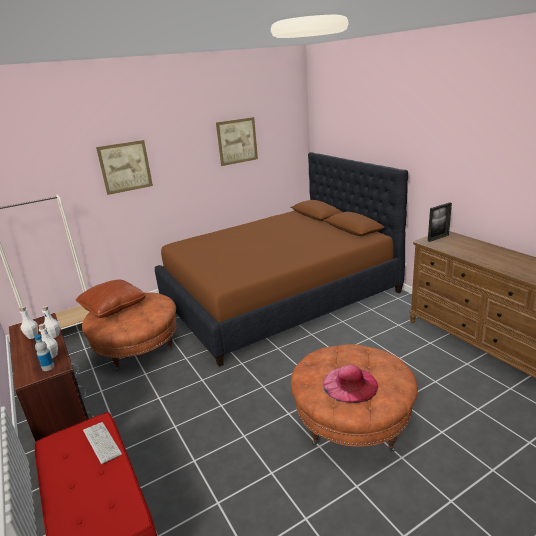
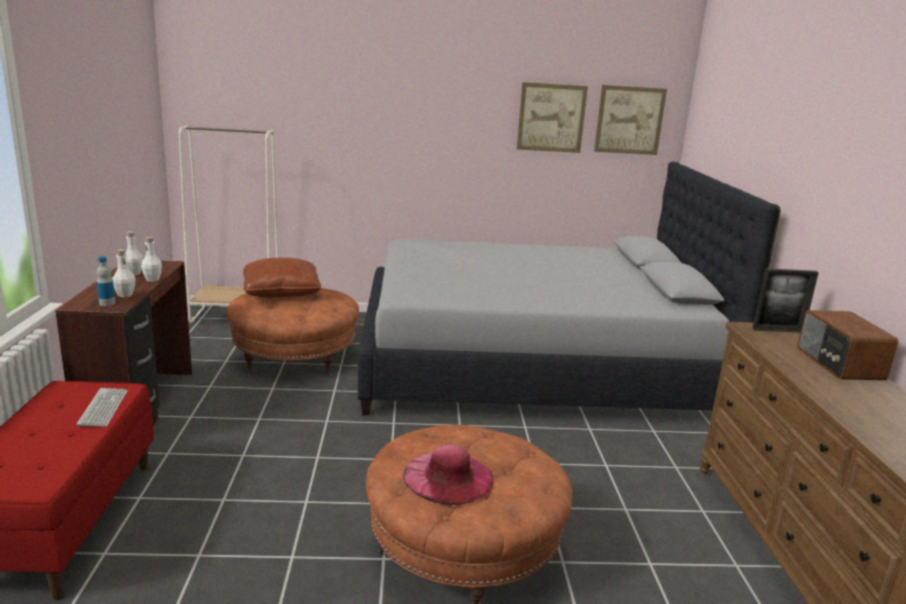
camera: 25 degrees right, 5 degrees down
picture [96,140,153,195] -> picture moved to [594,85,667,155]
brown bed [155,152,408,367] -> grey bed [358,162,781,416]
none -> radio [798,310,898,380]

